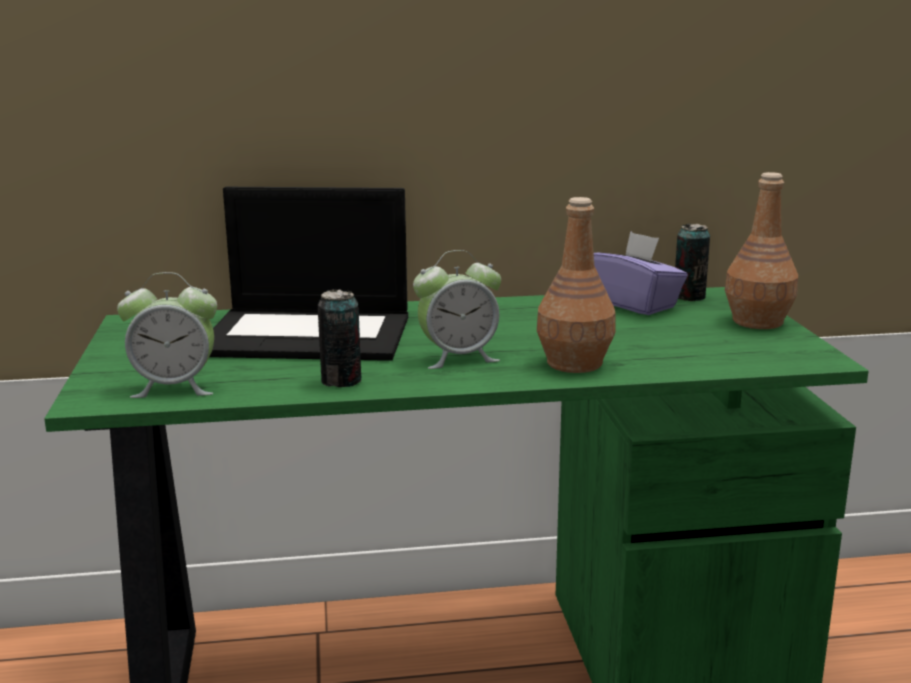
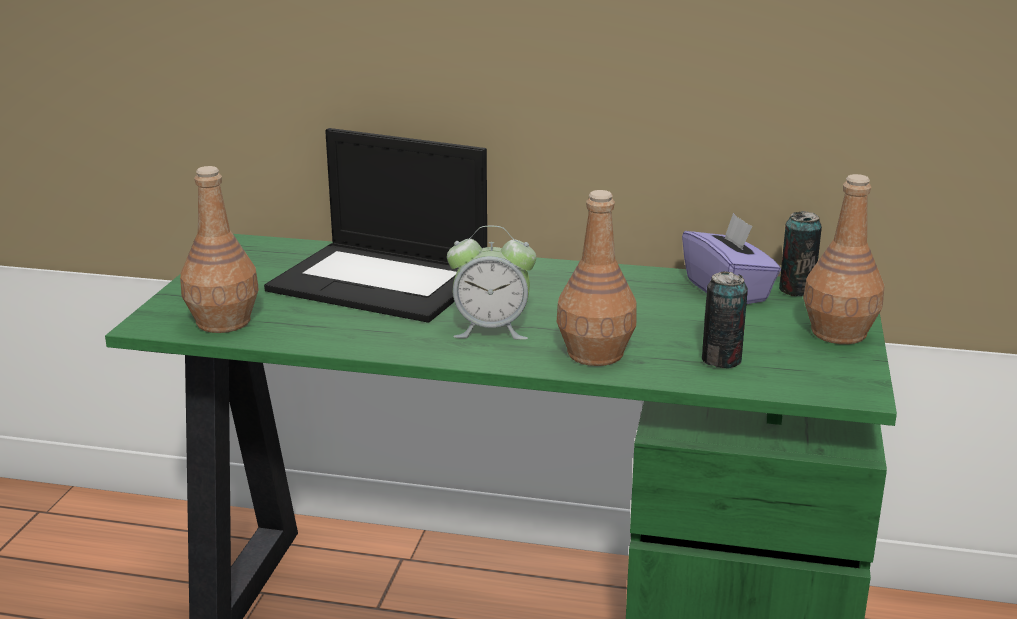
camera: 20 degrees right, 5 degrees up
alarm clock [117,272,217,398] -> brown bottle [180,166,258,333]
can [318,289,362,387] -> can moved to [702,271,748,368]

